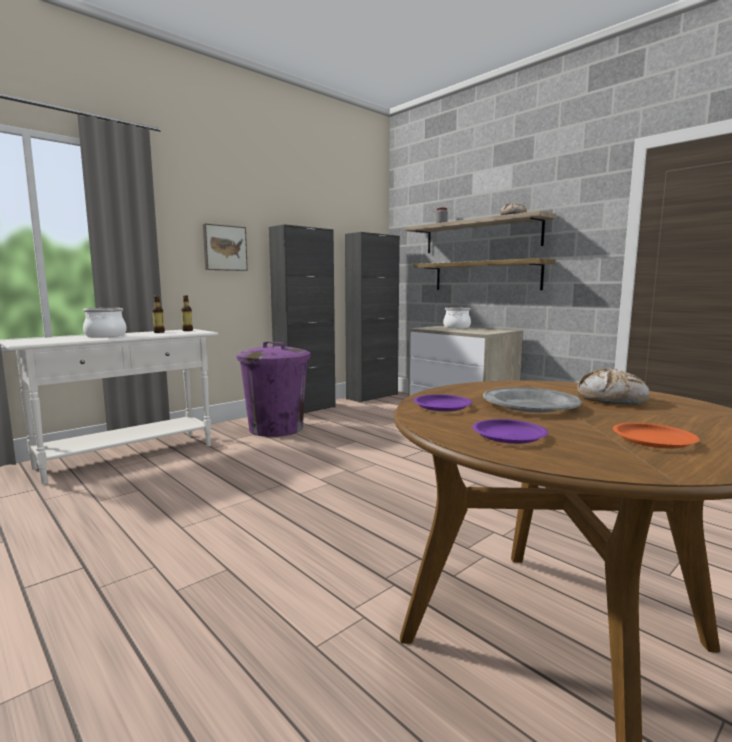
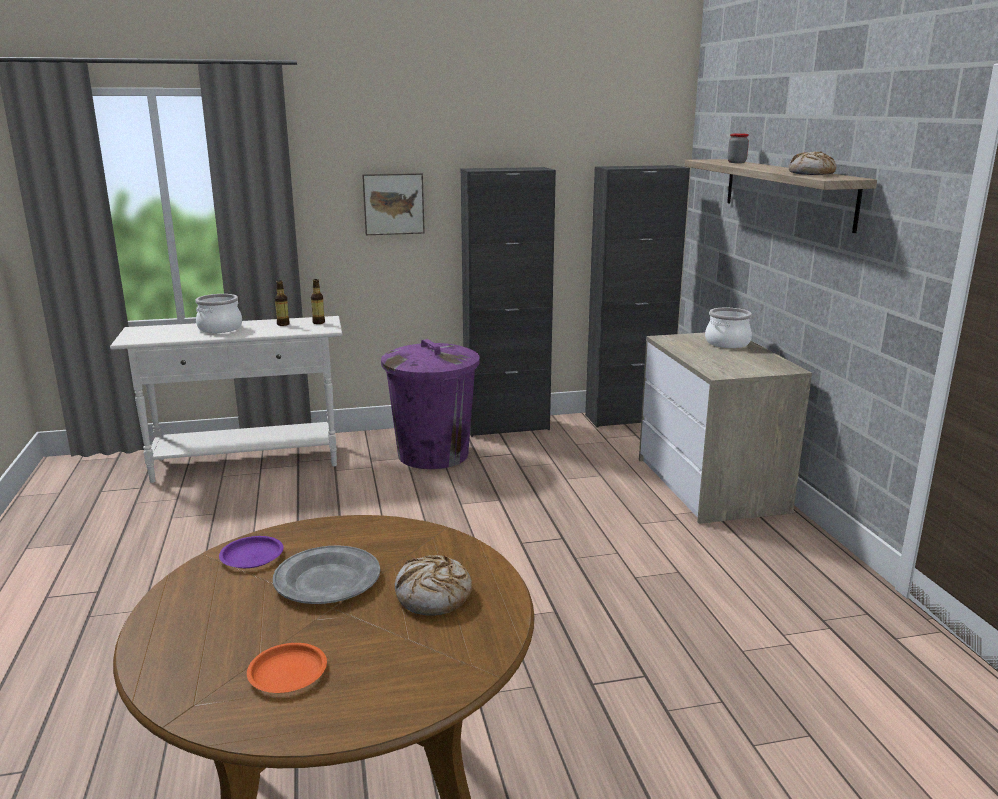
camera: 30 degrees right, 10 degrees up
shelf [414,258,555,290] -> none
purple plate [472,419,548,444] -> none

